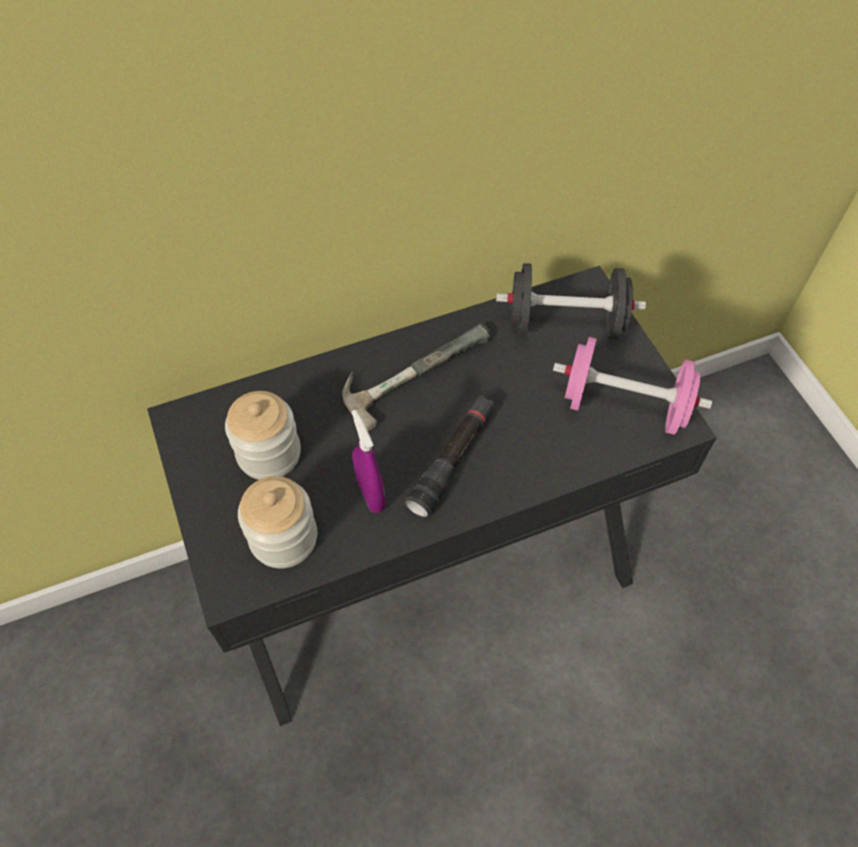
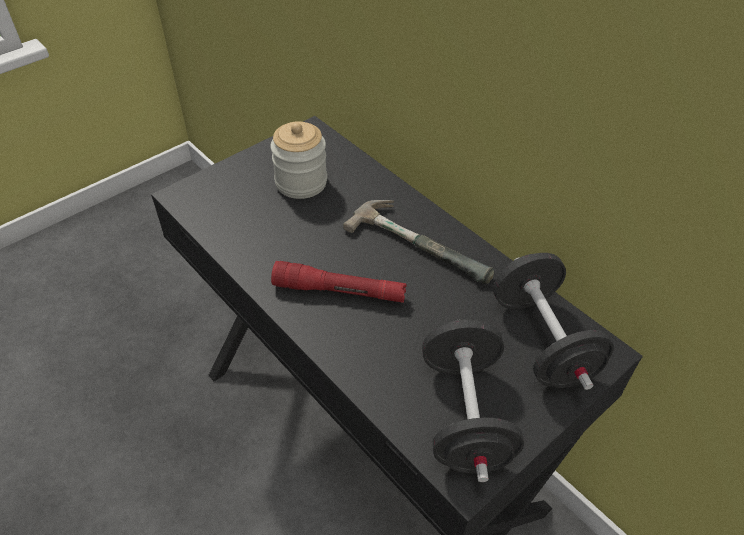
camera: 70 degrees right, 10 degrees down
jar [238,476,317,569] -> none
purple spray bottle [352,410,386,513] -> none
black flashlight [405,395,495,518] -> red flashlight [271,261,407,303]
pink dumbbell [553,337,712,435] -> black dumbbell [422,319,524,482]

